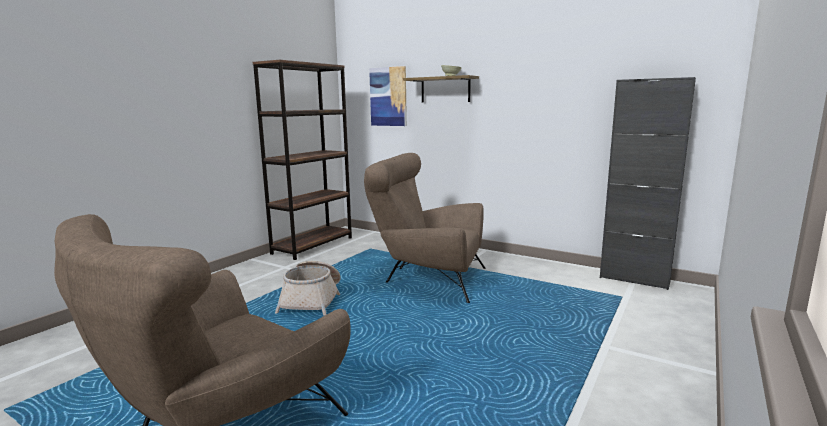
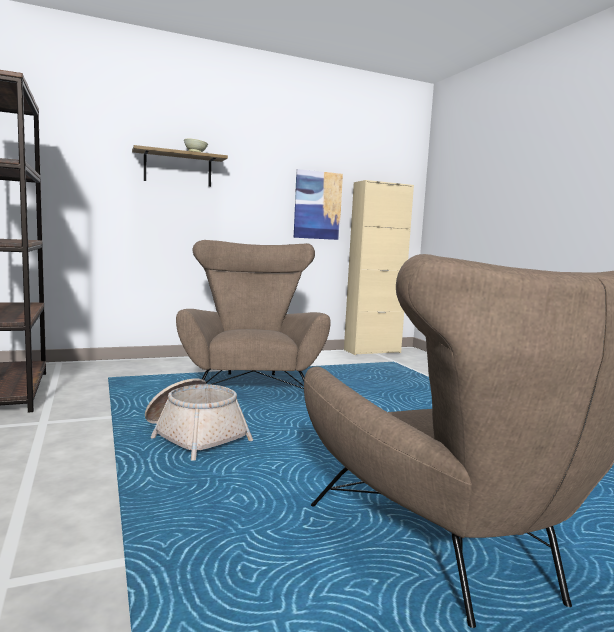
camera: 55 degrees left, 5 degrees down
brown armchair [364,153,486,303] -> brown armchair turned 120 degrees clockwise [176,240,331,389]
picture [369,66,407,126] -> picture moved to [294,169,343,240]
black cabinet [600,77,696,290] -> beige cabinet [344,180,414,355]

